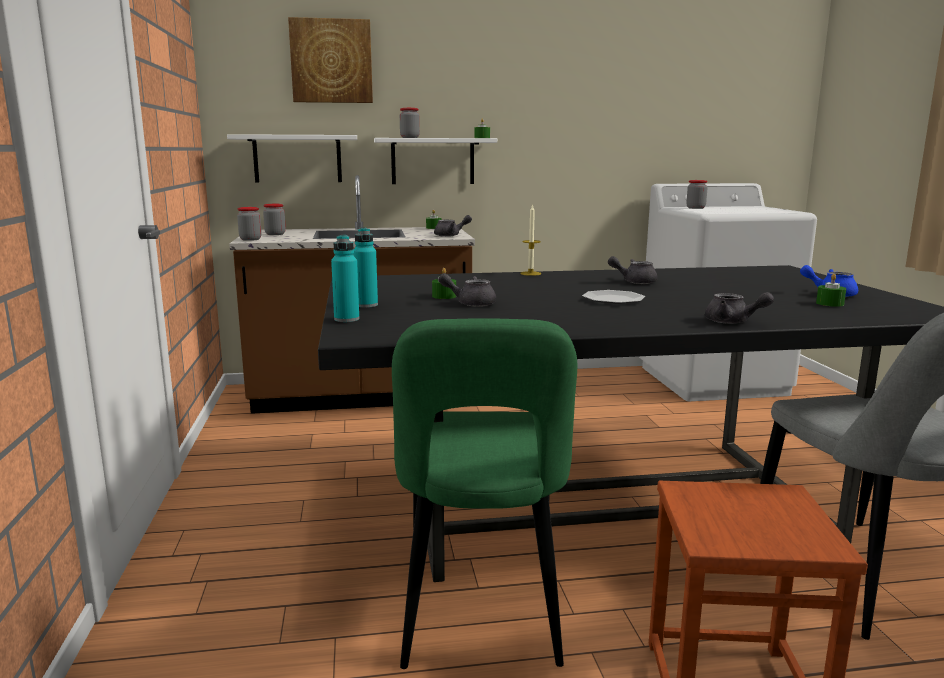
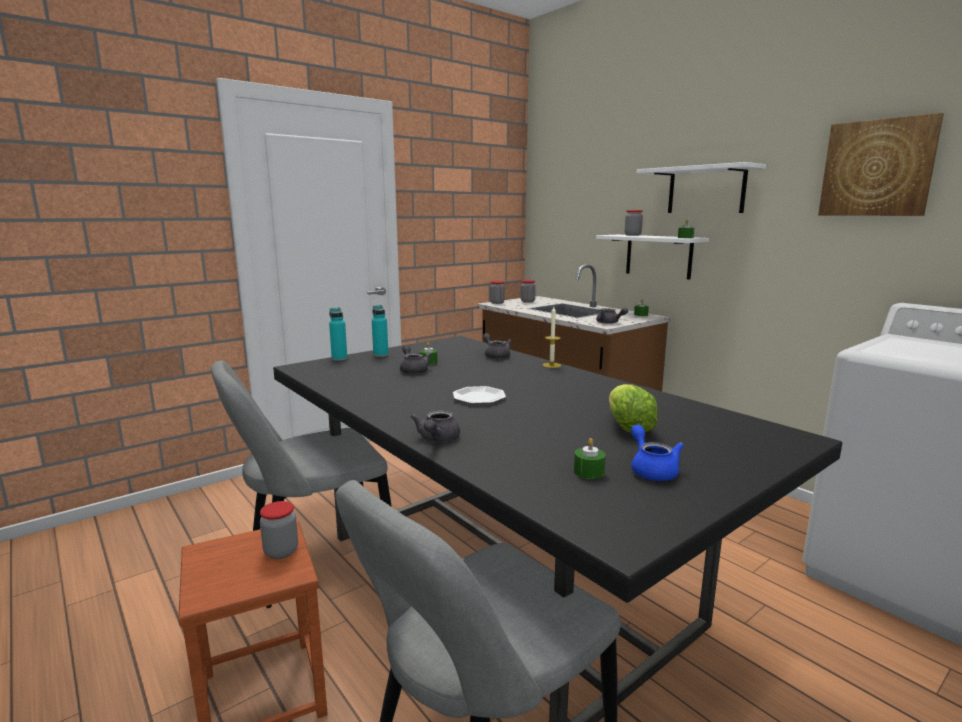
camera: 60 degrees right, 0 degrees up
white shelf [227,134,357,183] -> white shelf moved to [637,162,766,213]
picture [288,17,373,103] -> picture moved to [818,113,944,216]
green chair [392,318,577,669] -> grey chair [211,360,392,608]
grey teapot [608,256,658,284] -> grey teapot moved to [483,333,512,359]
jar [686,180,708,209] -> jar moved to [260,501,298,559]
none -> lettuce [609,384,657,433]

